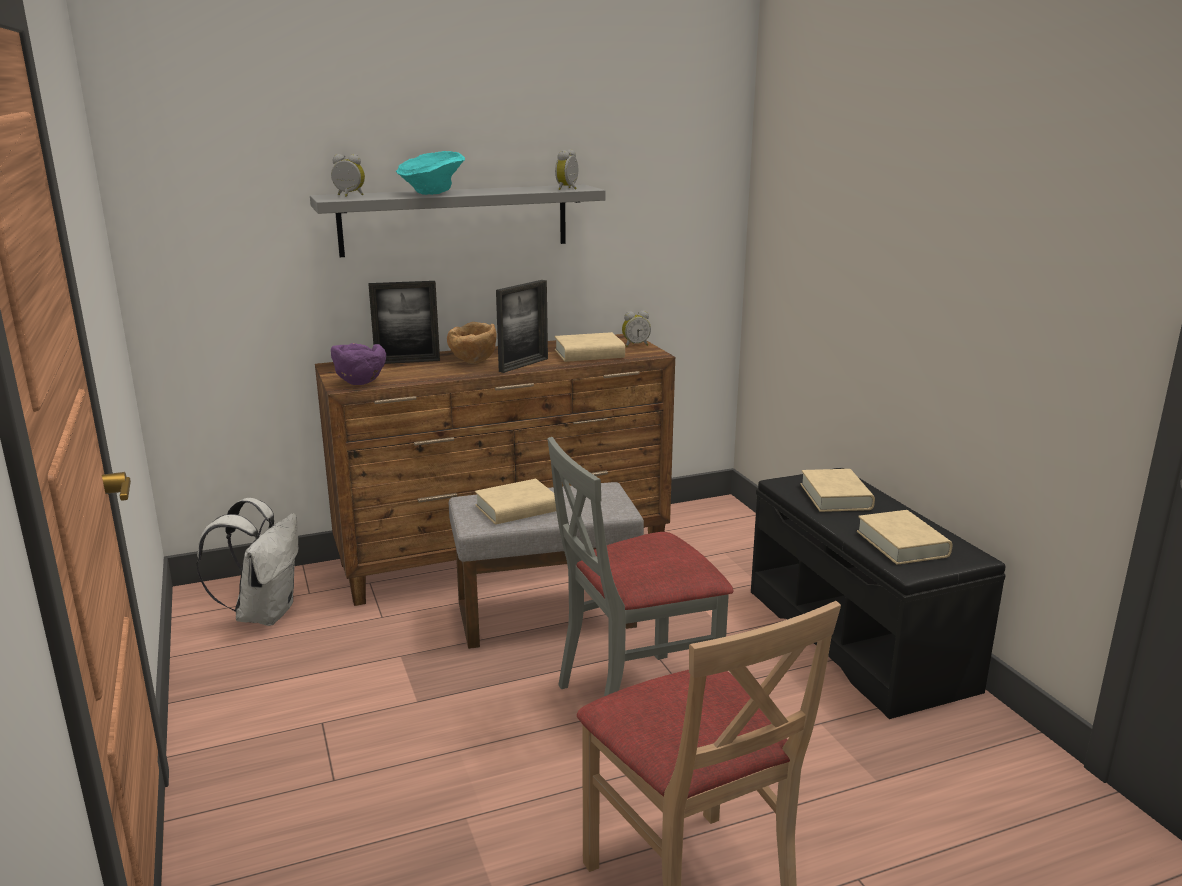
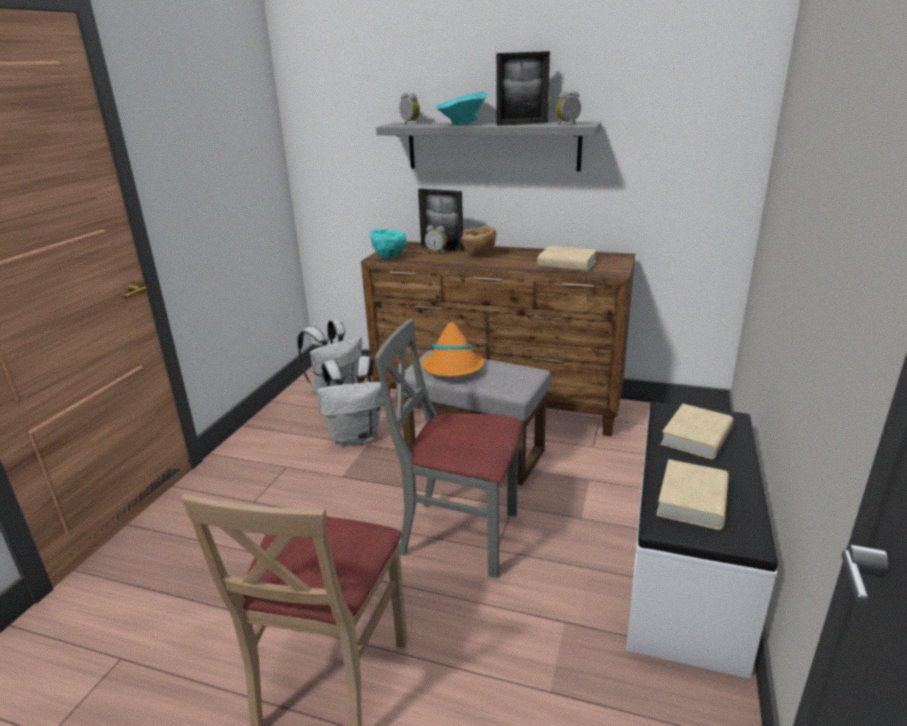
camera: 40 degrees right, 5 degrees up
purple bowl [331,343,386,385] -> turquoise bowl [370,229,407,259]
beige book [475,479,556,525] -> orange hat [422,320,484,376]
picture frame [496,280,548,373] -> picture frame moved to [496,51,550,126]
alarm clock [622,311,651,347] -> alarm clock moved to [425,225,447,254]
black bench [751,468,1006,719] -> white bench [626,402,778,679]
none -> white backpack [317,356,384,446]

